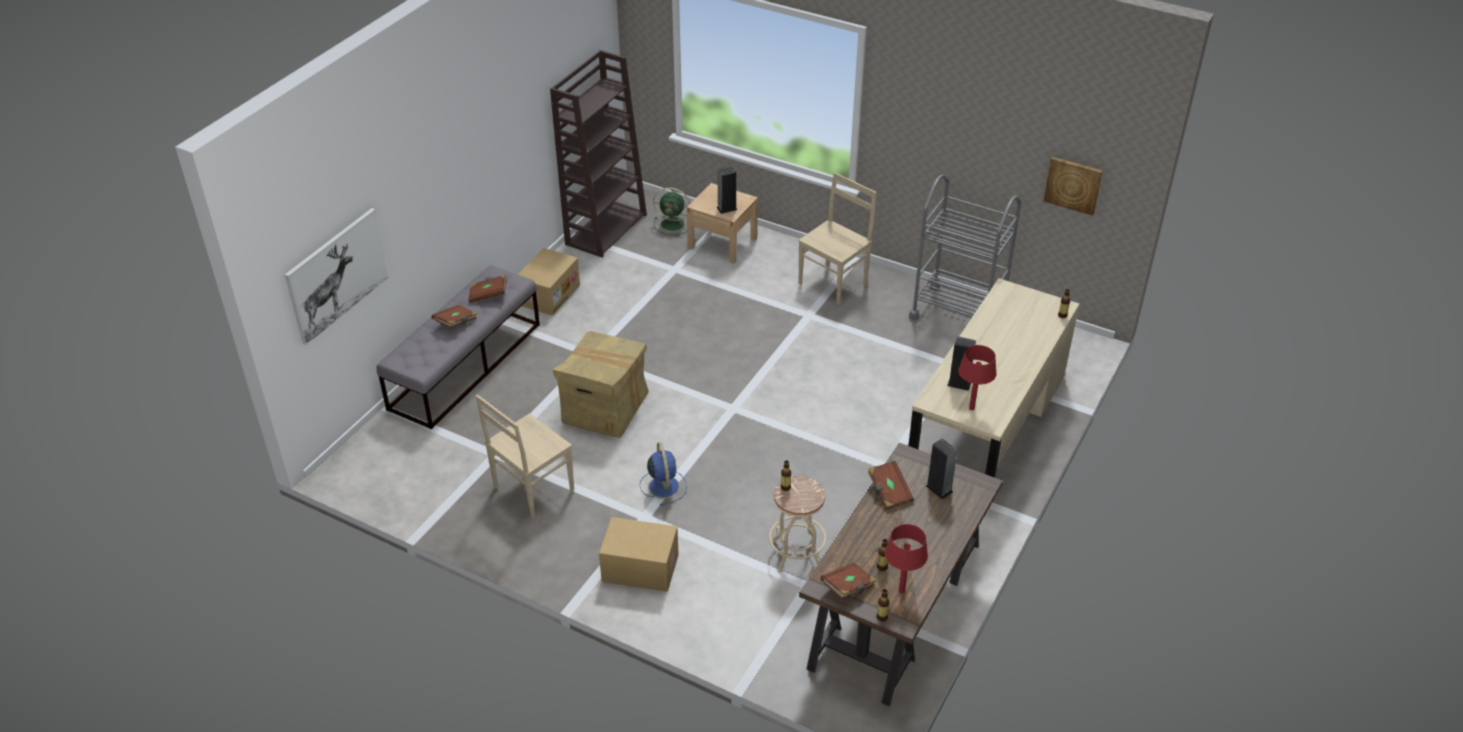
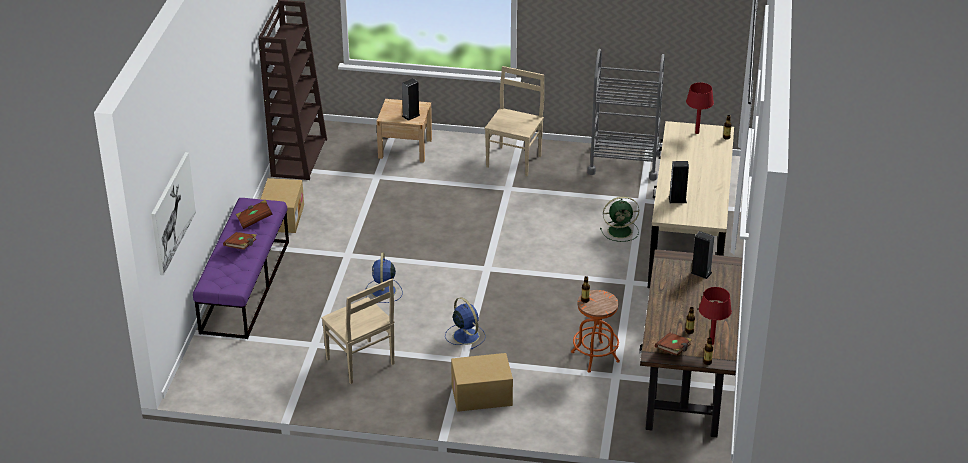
camera: 20 degrees left, 5 degrees down
grey bench [376,265,540,429] -> purple bench [193,198,289,339]
beige chair [476,394,574,519] -> beige chair turned 60 degrees counterclockwise [321,279,394,384]
cardboard box [552,331,649,438] -> blue fan [366,252,403,303]
green fan [653,187,690,235] -> green fan moved to [600,197,639,242]
beige stool [769,476,826,573] -> orange stool [571,290,620,373]
brown book [868,461,914,510] -> none
red table lamp [958,345,997,410] -> red table lamp moved to [686,82,714,134]
picture [1044,157,1103,216] -> none

